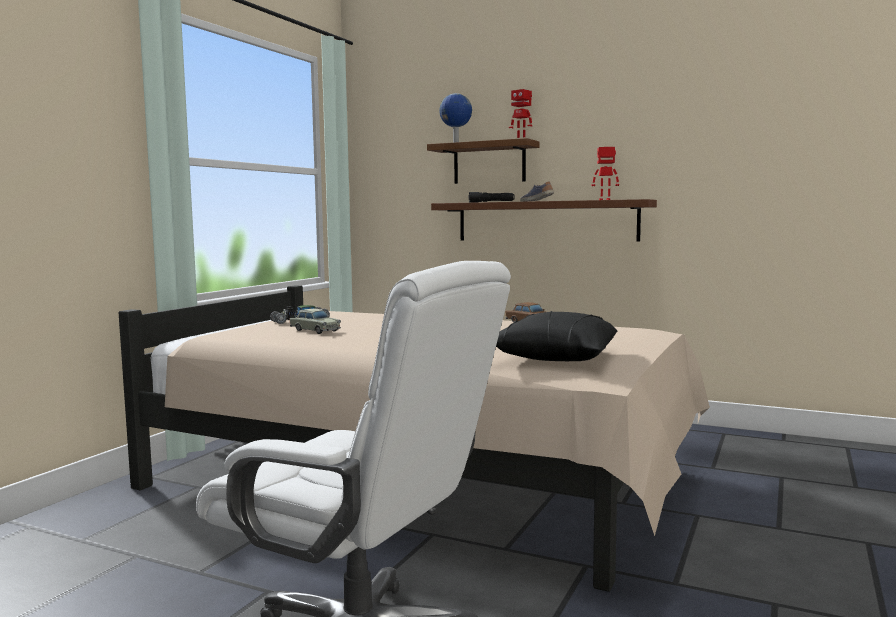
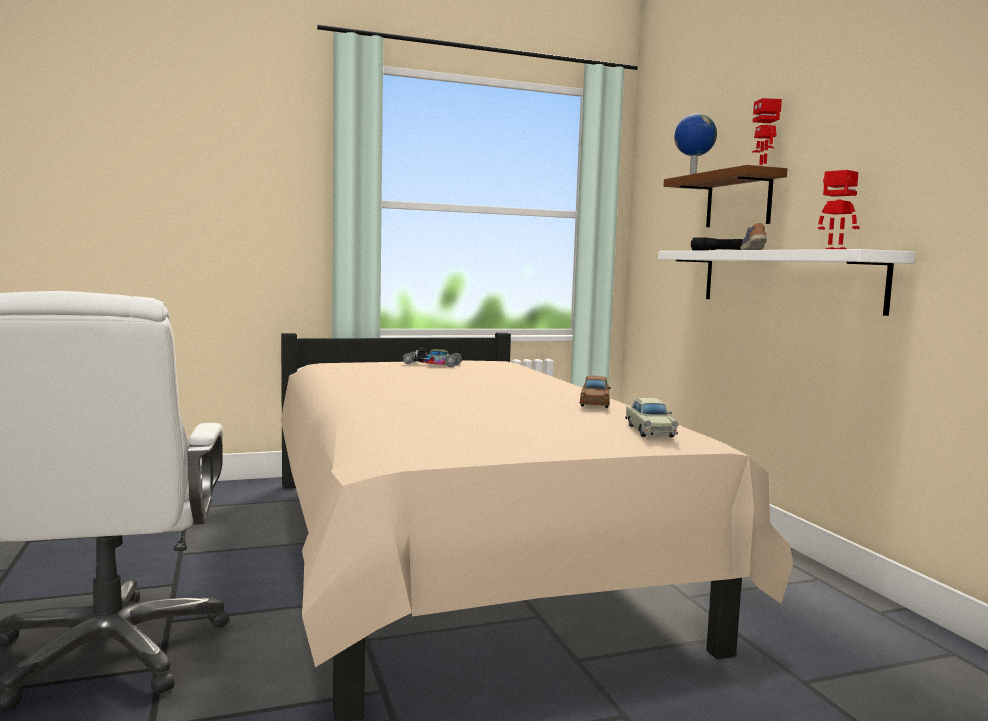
camera: 45 degrees right, 0 degrees up
beige toy car [290,309,341,334] -> beige toy car moved to [625,398,678,437]
brown shelf [431,199,657,241] -> white shelf [658,249,915,316]
black pillow [496,311,617,361] -> none

